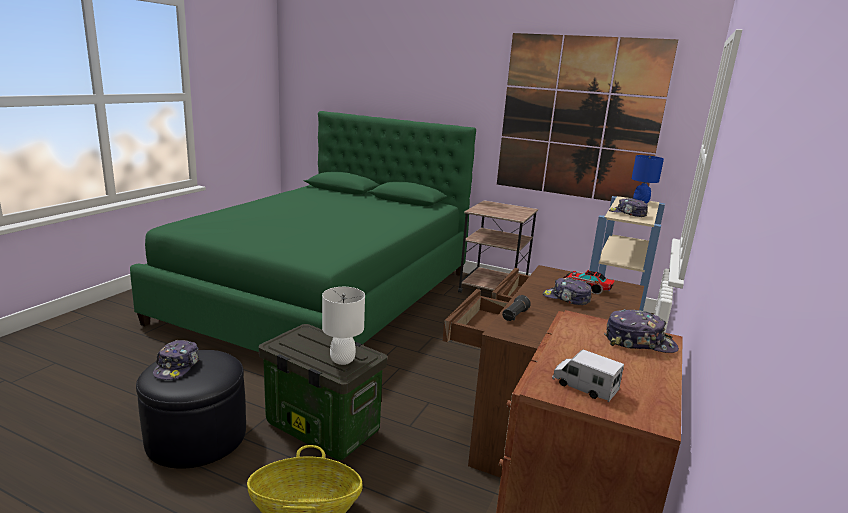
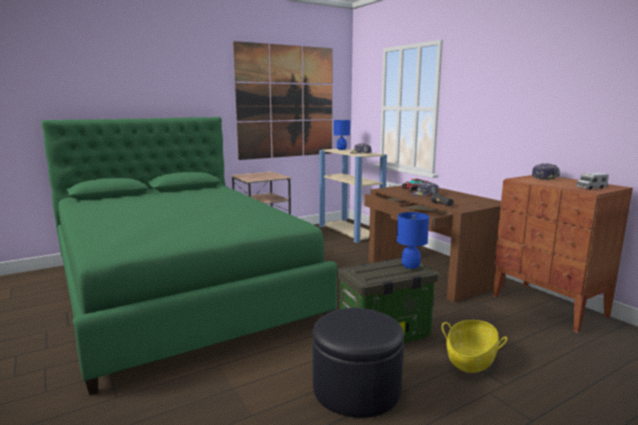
camera: 55 degrees left, 5 degrees down
cap [153,340,199,380] -> none
white table lamp [322,287,365,365] -> blue table lamp [397,212,429,269]

